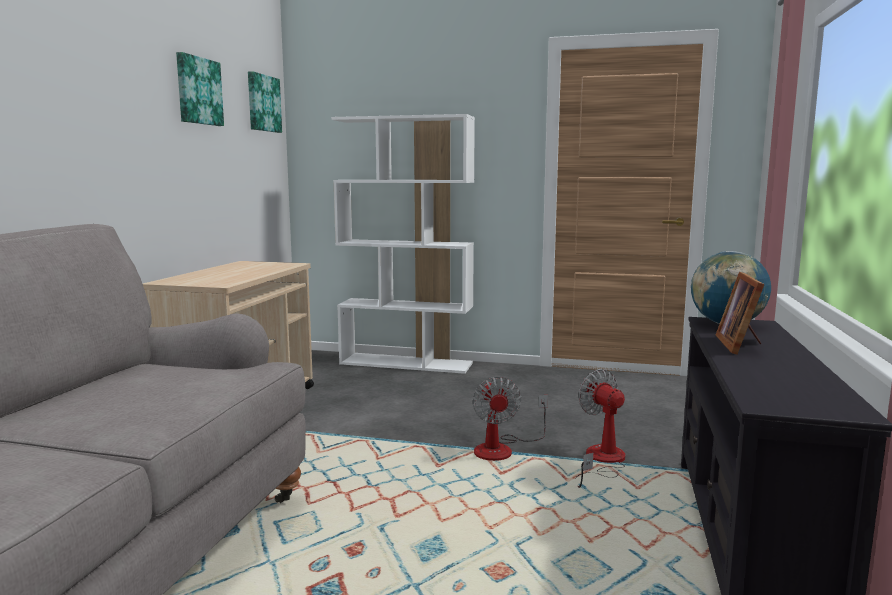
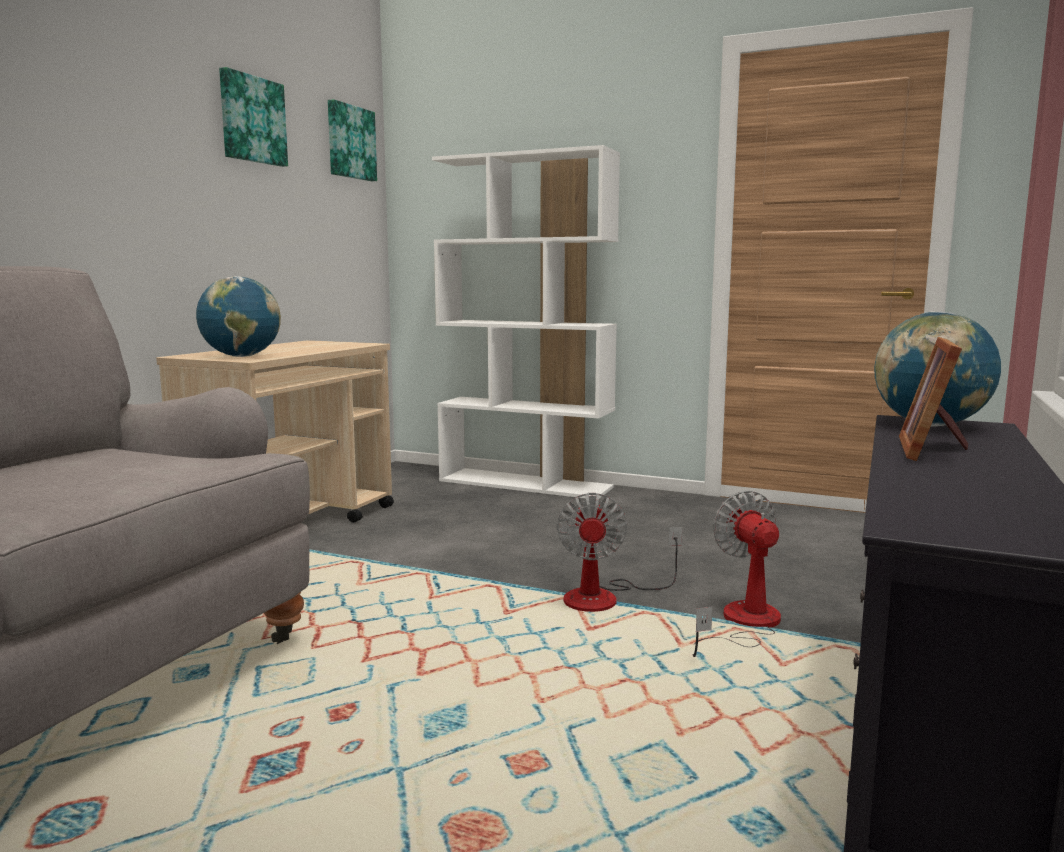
camera: 10 degrees right, 0 degrees up
none -> globe [196,276,281,357]

